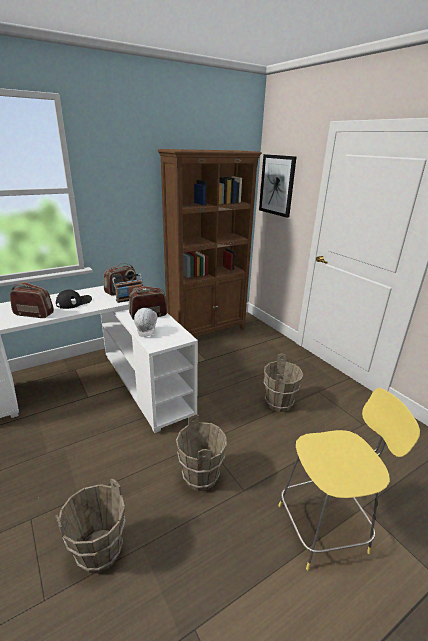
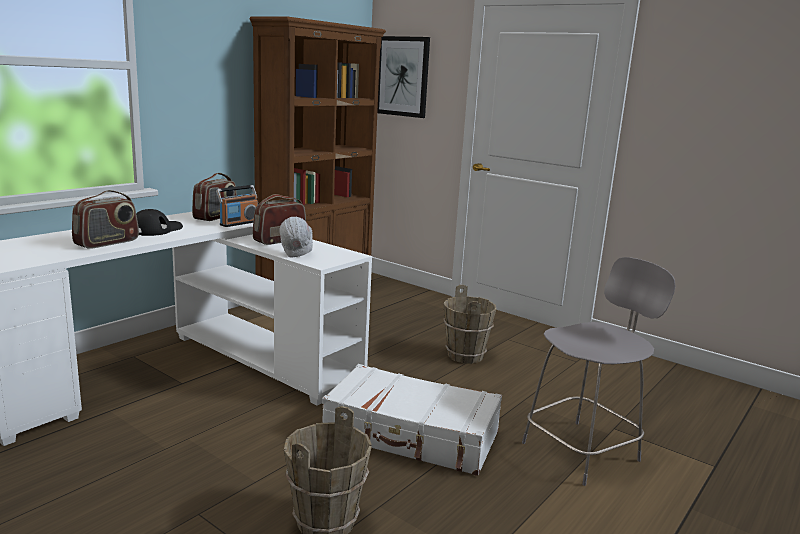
camera: 20 degrees left, 10 degrees down
radio [10,282,54,318] -> radio turned 135 degrees clockwise [72,190,139,249]
brown bucket [176,414,227,491] -> white suitcase [322,364,502,476]
yellow stool [278,388,420,570] -> grey stool [522,257,676,486]

